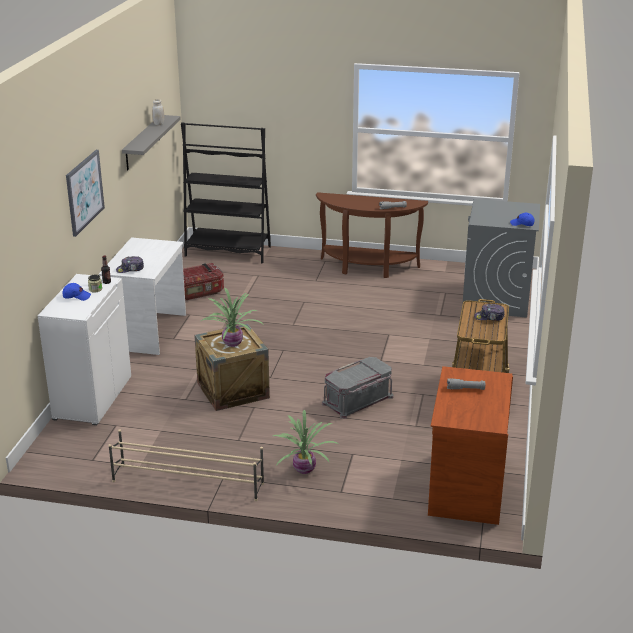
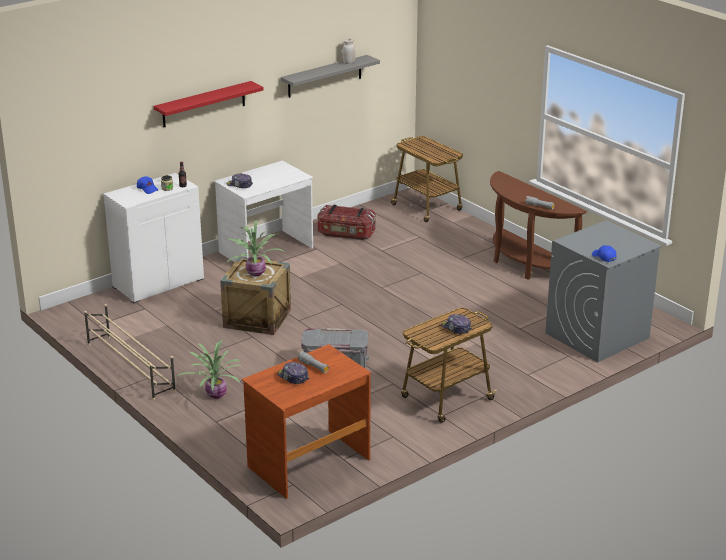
camera: 40 degrees right, 0 degrees up
picture [66,150,105,237] -> red shelf [154,81,263,127]
black bookcase [181,122,271,264] -> cart [390,136,463,222]
none -> cap [277,362,309,384]

